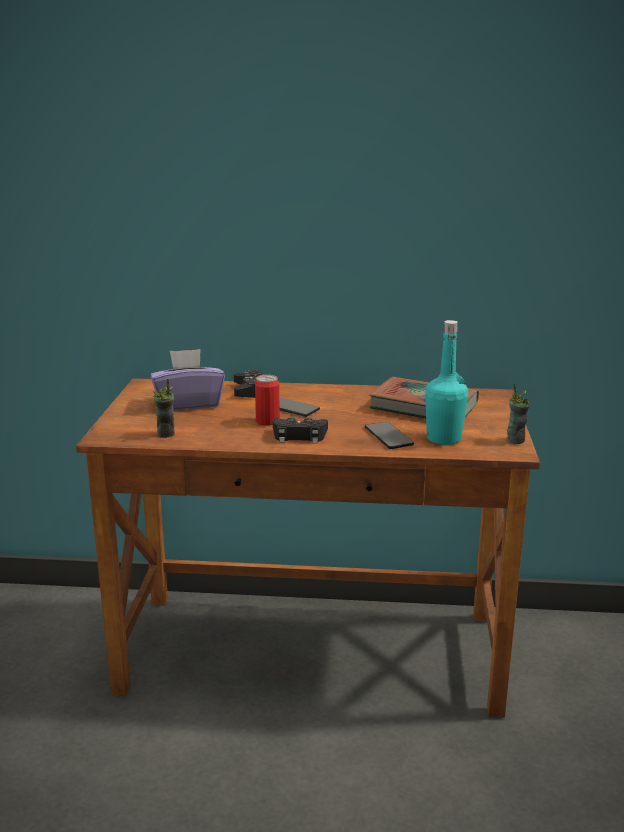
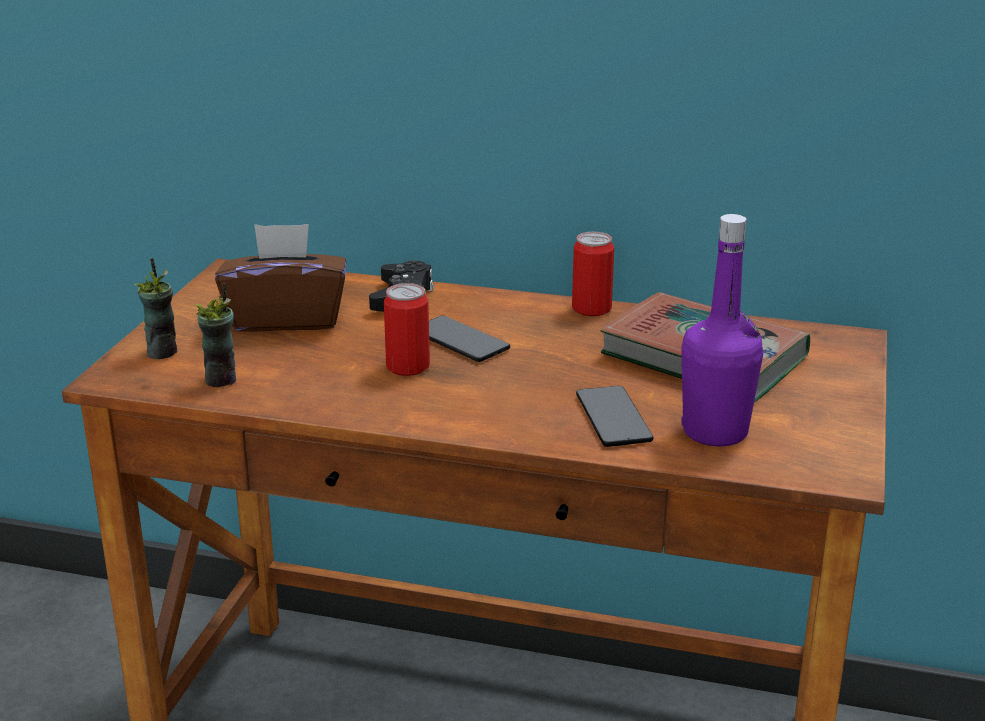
camera: 10 degrees right, 5 degrees up
purple tissue box [151,349,225,411] -> brown tissue box [215,224,346,332]
black game controller [273,416,328,444] -> none
turquoise bottle [425,320,468,445] -> purple bottle [681,214,764,446]
cup [506,384,530,444] -> cup moved to [134,258,177,359]
none -> can [572,232,614,316]

